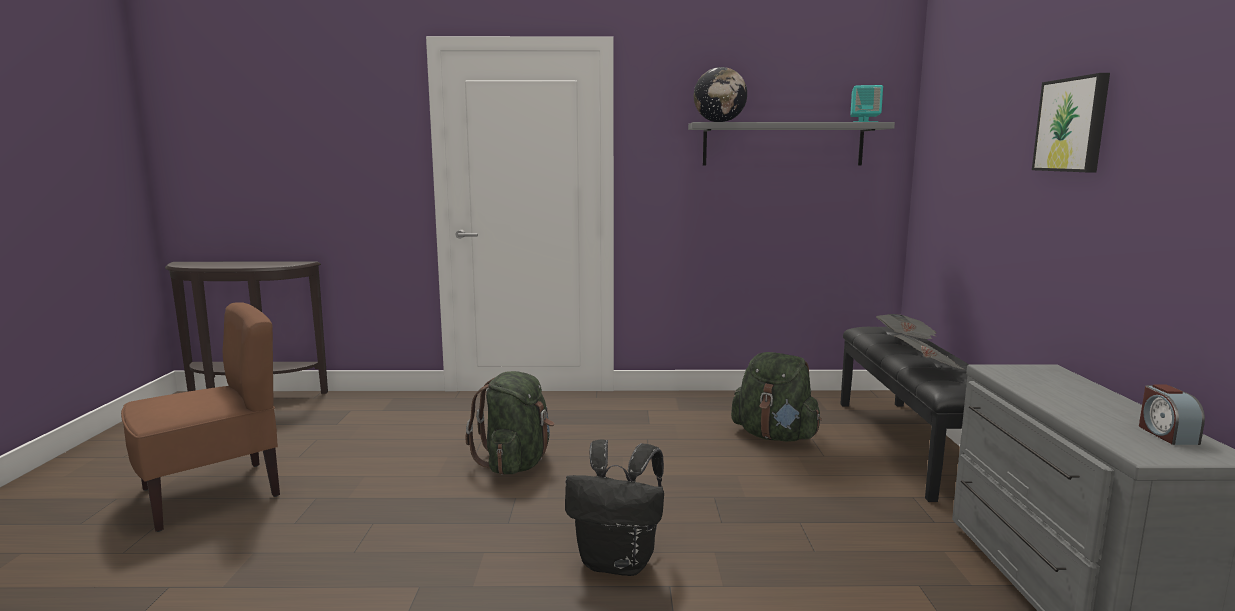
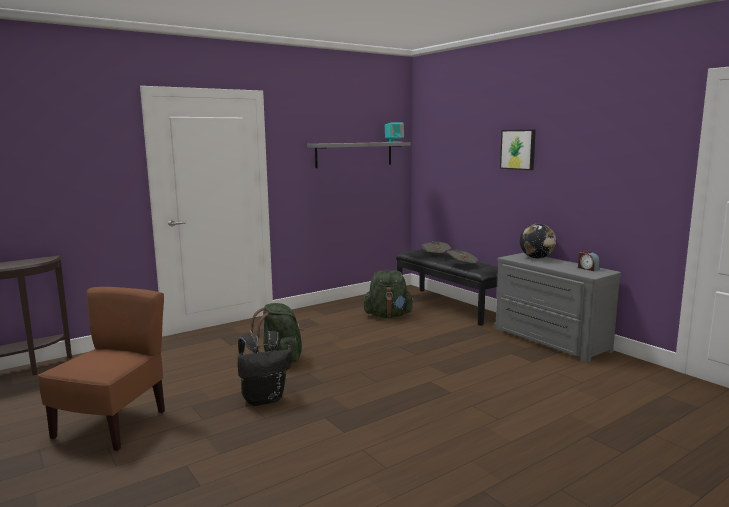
camera: 35 degrees left, 0 degrees up
black backpack [565,440,664,576] -> black backpack moved to [237,331,292,406]
globe [694,67,747,122] -> globe moved to [520,224,556,258]

